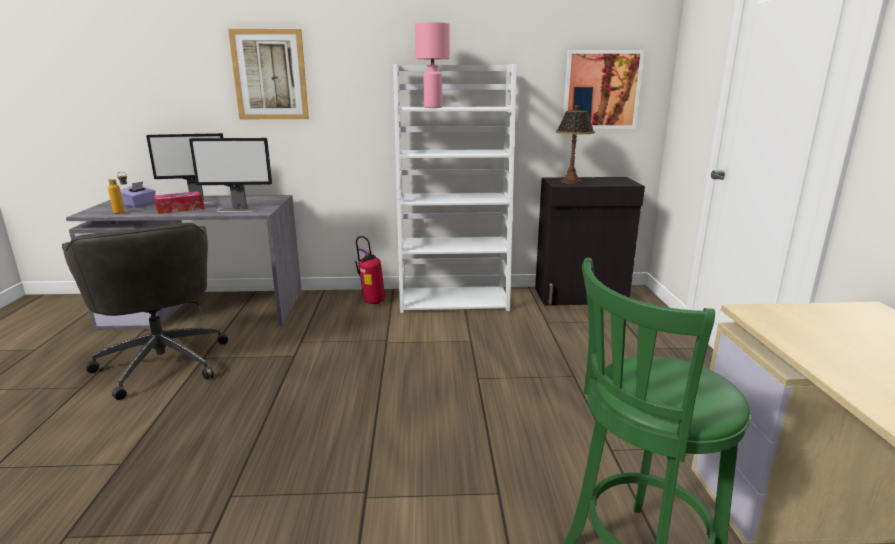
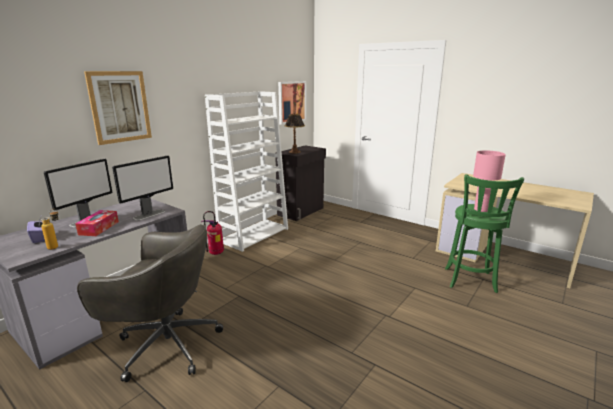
camera: 50 degrees left, 0 degrees up
pink table lamp [415,22,450,108] -> pink table lamp moved to [473,150,506,212]

